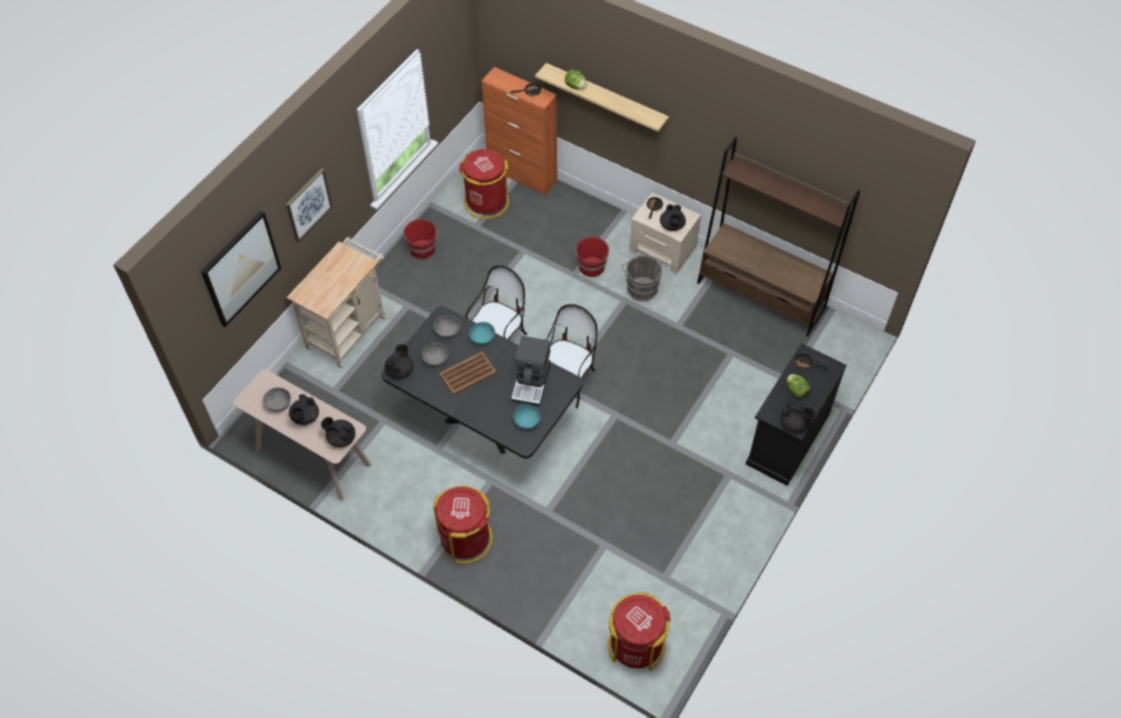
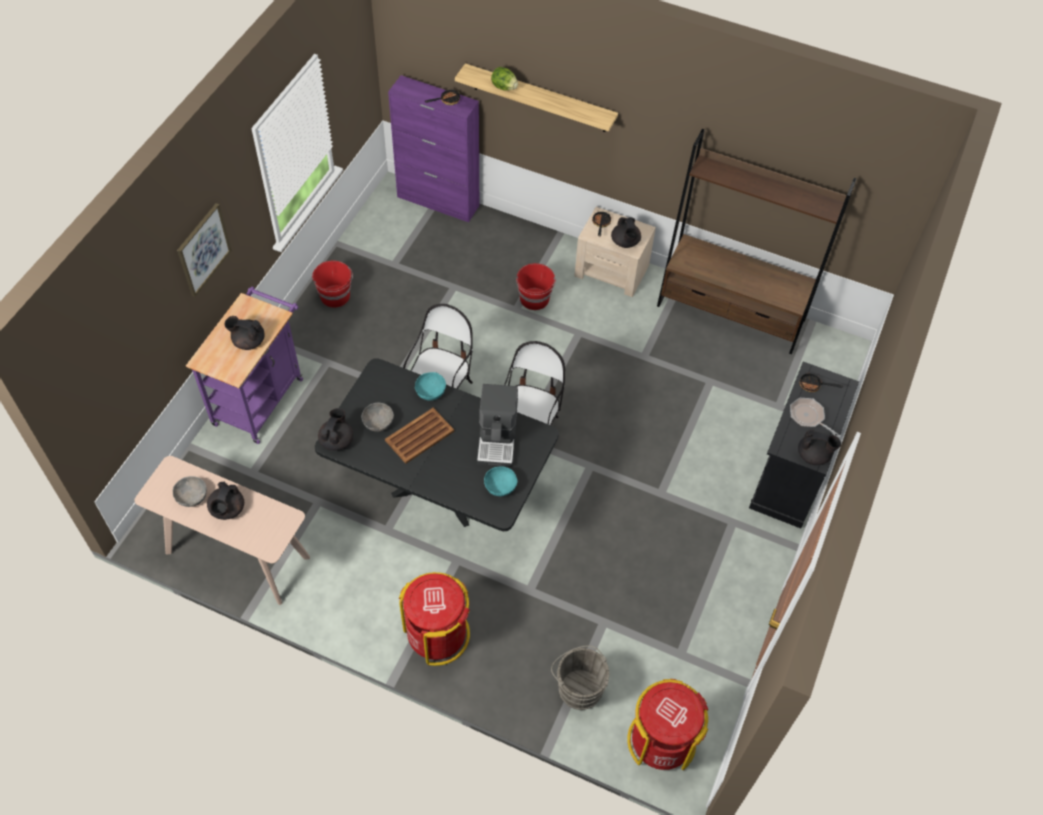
camera: 10 degrees left, 0 degrees up
picture [201,211,281,327] -> none
beige cart [287,237,386,368] -> purple cart [186,287,303,444]
black teapot [321,417,355,448] -> black teapot moved to [225,316,265,350]
grey bowl [434,315,460,338] -> none
red trash can [459,149,509,219] -> none
orange cabinet [481,67,557,195] -> purple cabinet [388,75,479,222]
grey bucket [622,255,662,302] -> grey bucket moved to [551,646,609,710]
lettuce [787,374,810,398] -> frying pan [790,398,841,438]

